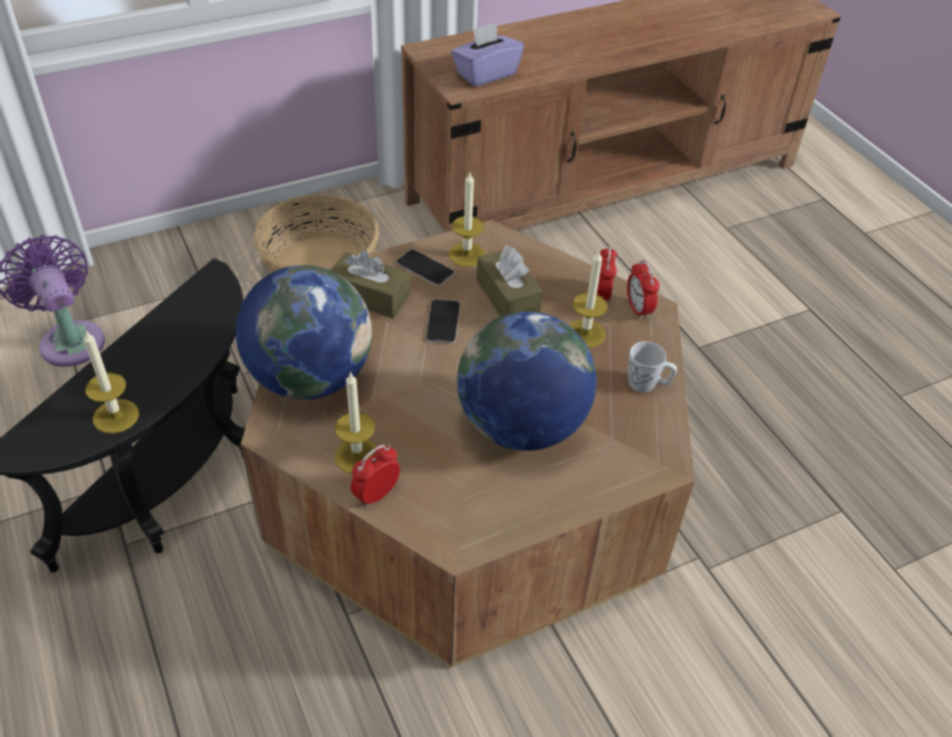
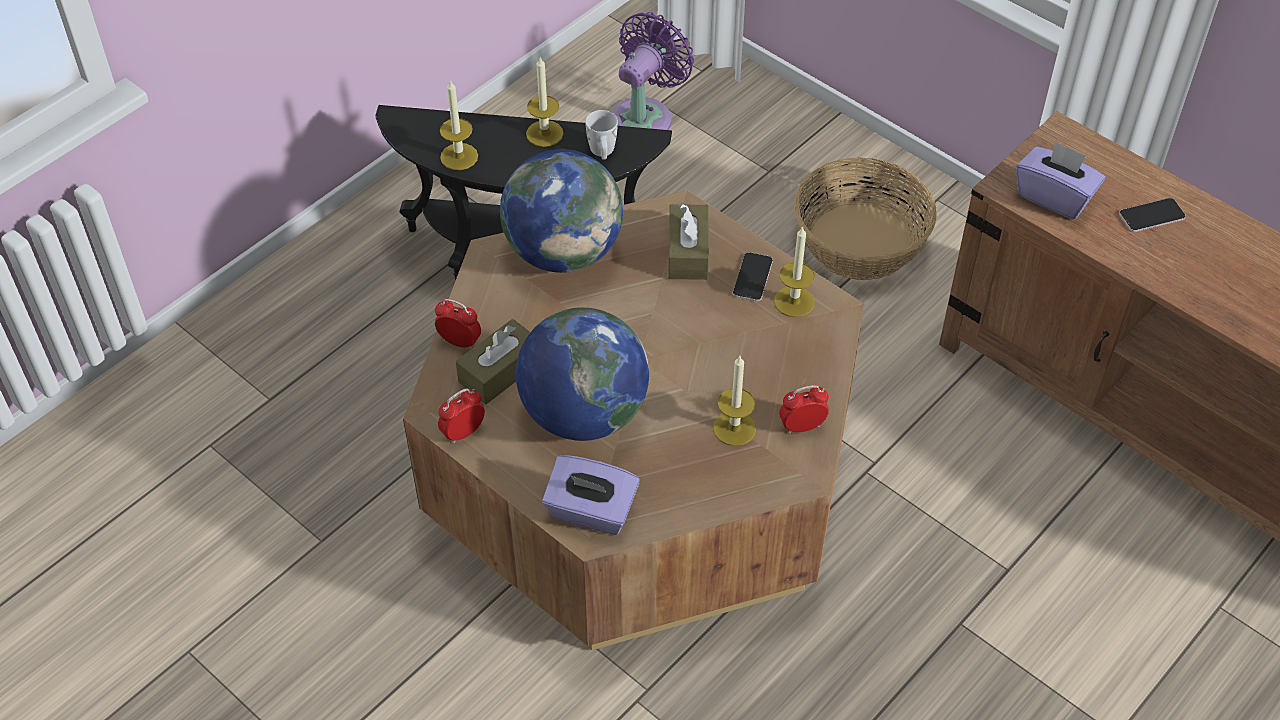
camera: 70 degrees right, 5 degrees up
candle [335,371,377,474] -> candle moved to [526,56,564,147]
phone [426,299,460,344] -> phone moved to [1119,198,1186,232]
brown tissue box [477,245,543,317] -> brown tissue box moved to [456,319,530,404]
alarm clock [627,260,660,320] -> alarm clock moved to [438,389,485,444]
white mug [628,341,677,392] -> white mug moved to [585,110,618,160]
none -> purple tissue box [542,455,640,535]

